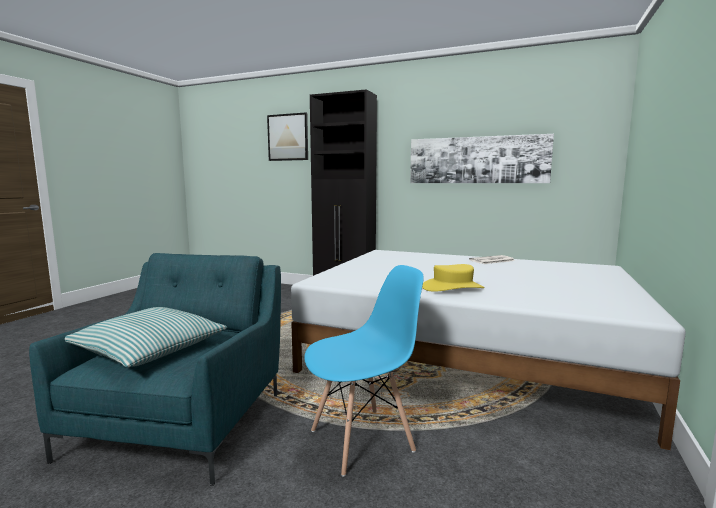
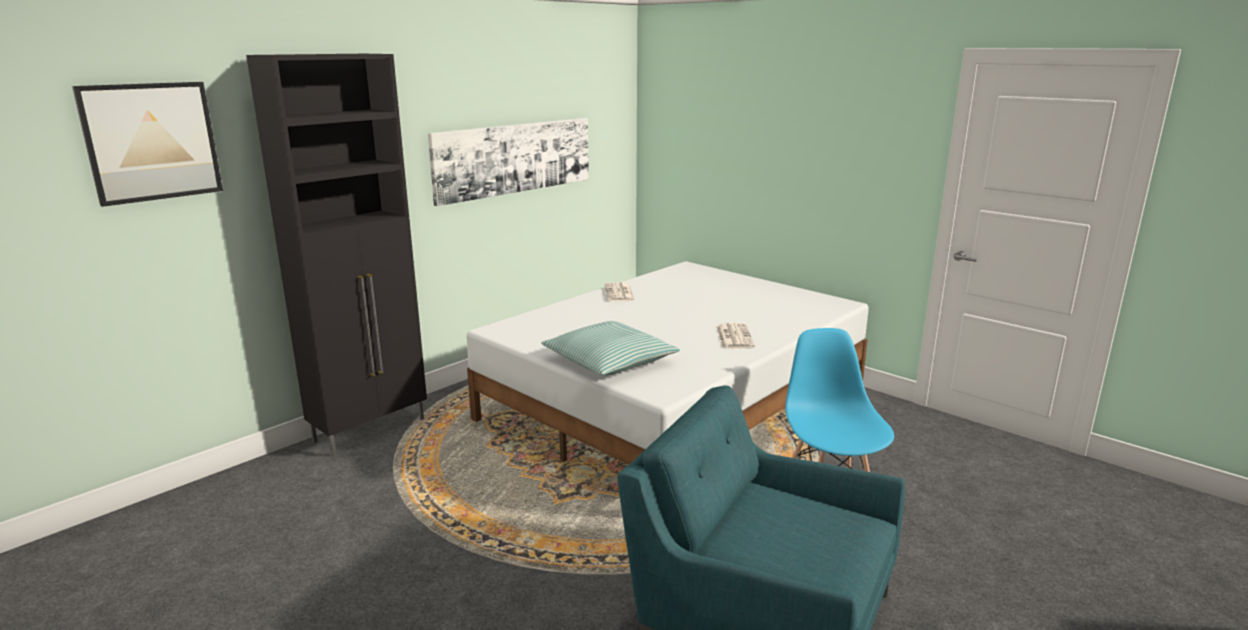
camera: 70 degrees left, 10 degrees up
pillow [65,307,227,367] -> pillow moved to [541,321,680,376]
yellow hat [422,264,485,292] -> newspaper [717,323,755,349]

